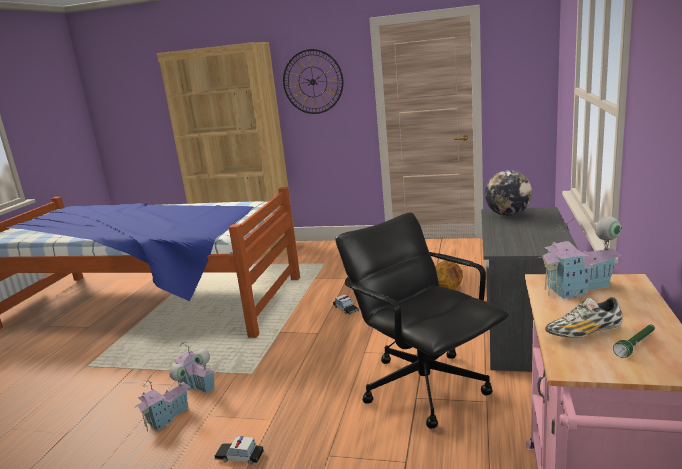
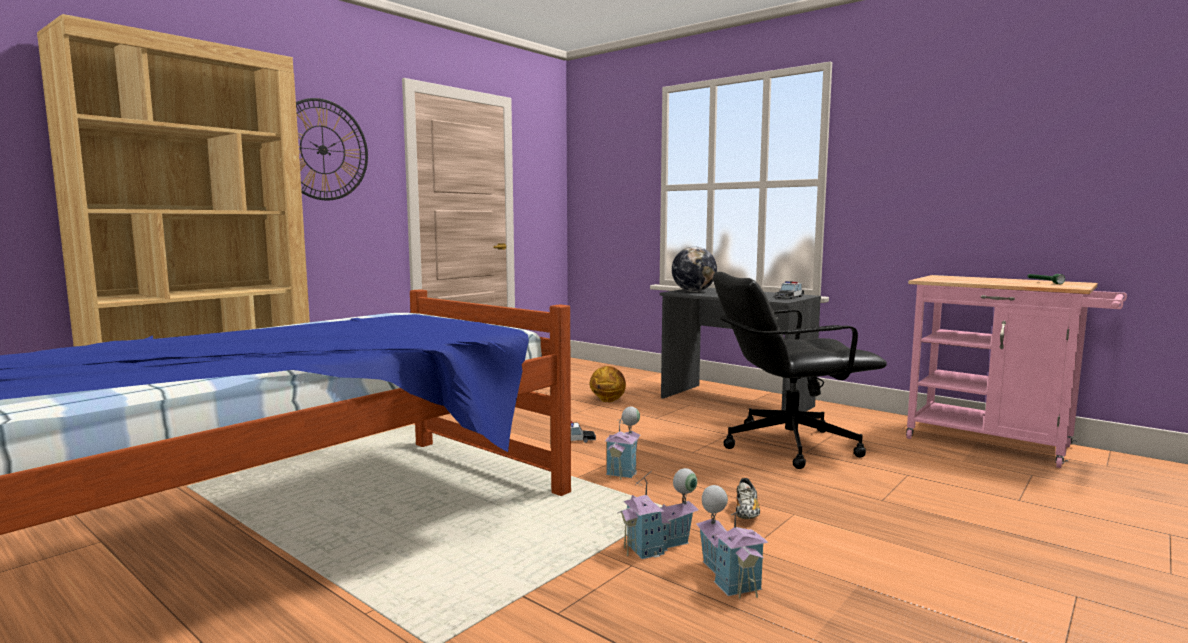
camera: 65 degrees left, 10 degrees down
toy car [215,436,264,465] -> toy car moved to [775,281,804,299]
toy house [538,216,622,299] -> toy house moved to [605,407,640,480]
shoe [545,297,622,338] -> shoe moved to [736,478,760,519]

